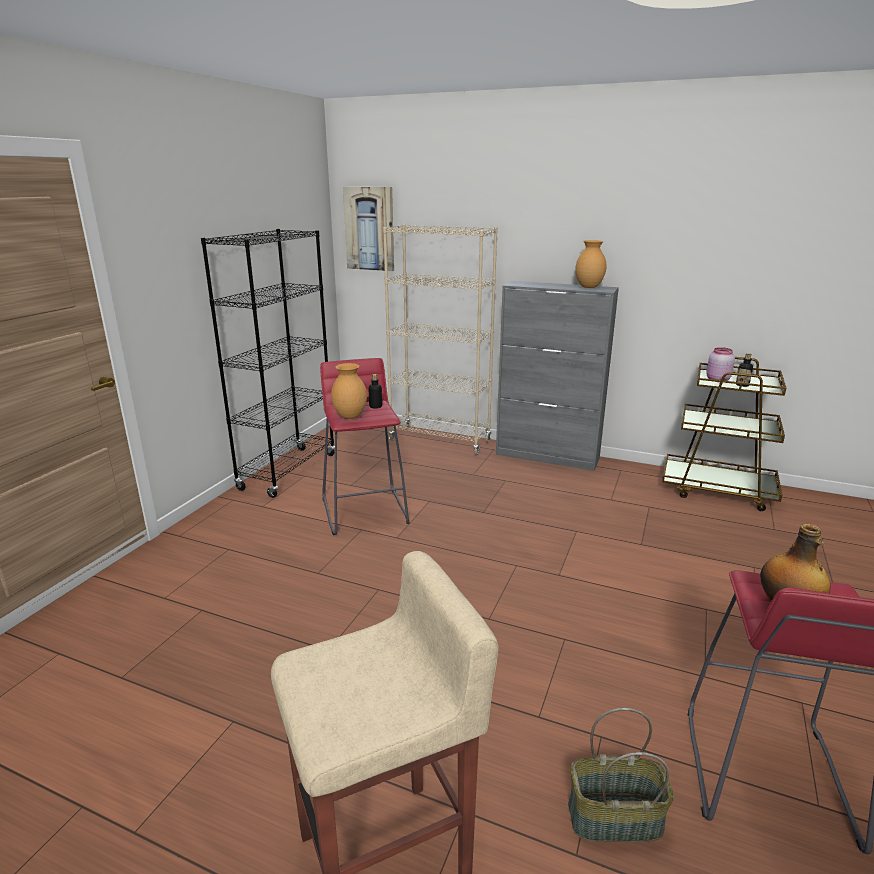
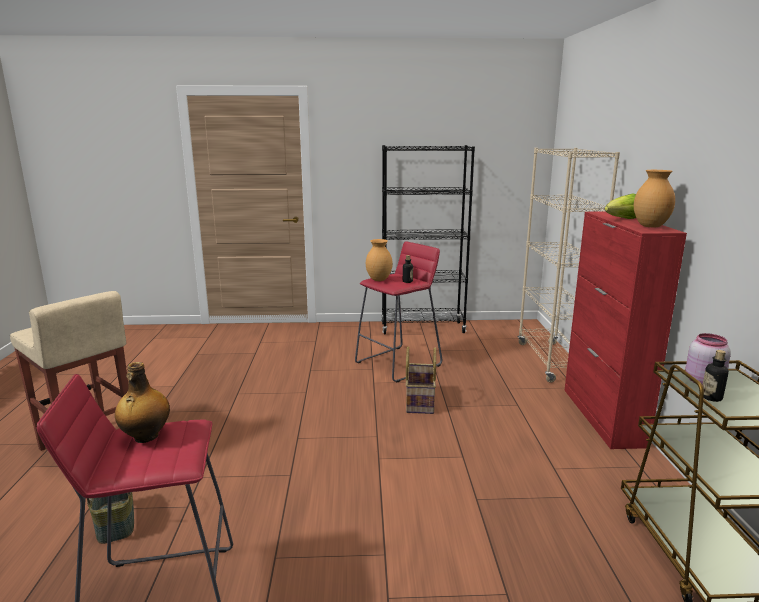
camera: 65 degrees right, 5 degrees down
picture [343,187,394,271] -> none
grey cabinet [496,281,619,471] -> red cabinet [564,212,687,449]
none -> basket [405,347,436,414]
none -> lettuce [605,193,636,219]

